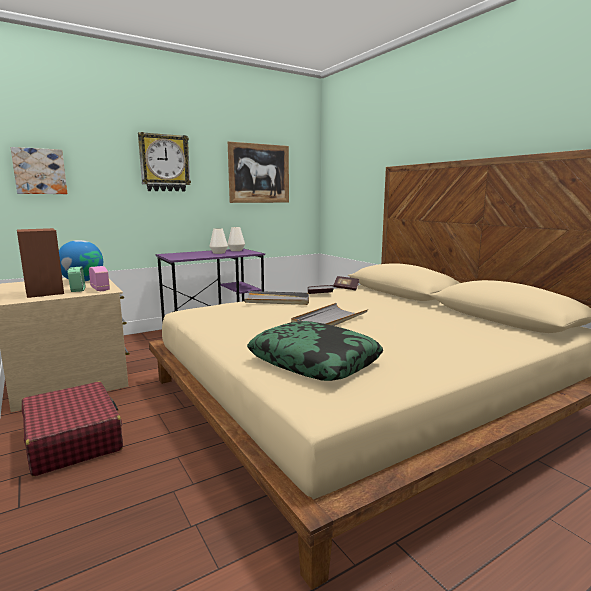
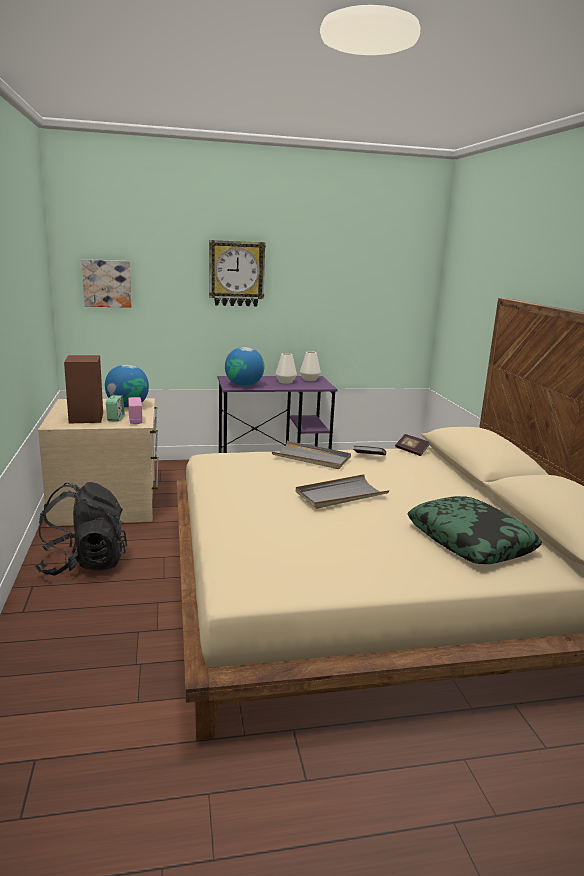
camera: 20 degrees right, 5 degrees up
red suitcase [22,381,123,476] -> black backpack [35,482,127,575]
picture [228,141,289,203] -> none
pillow [247,321,383,381] -> pillow moved to [408,496,542,564]
none -> globe [225,347,264,386]

